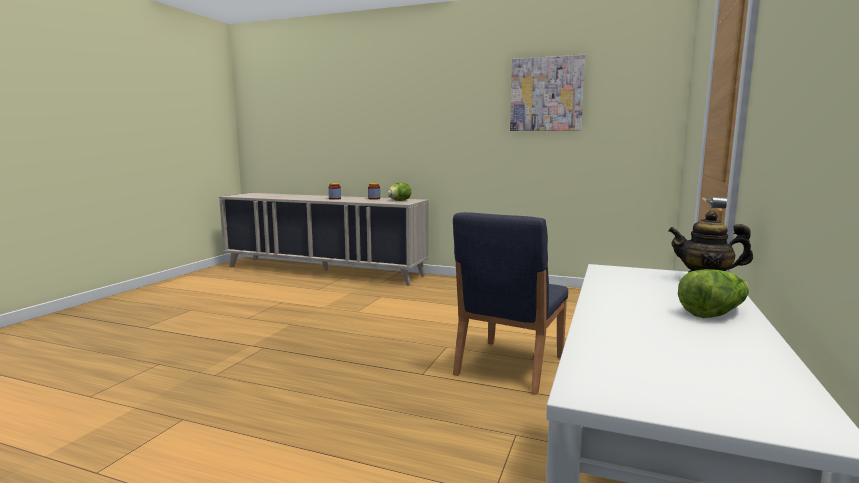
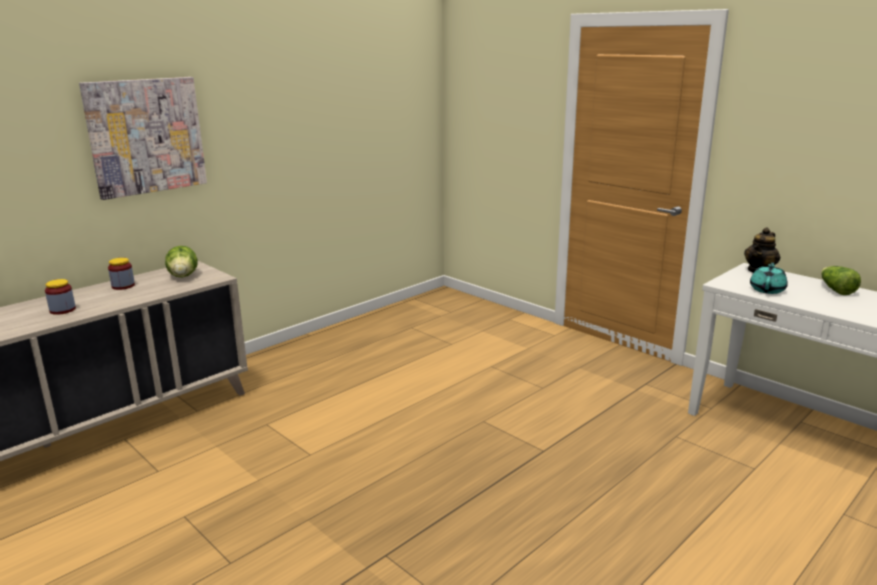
camera: 65 degrees left, 10 degrees up
blue chair [453,212,568,395] -> none
picture [510,55,586,131] -> picture moved to [79,77,207,200]
none -> turquoise teapot [750,262,788,294]

